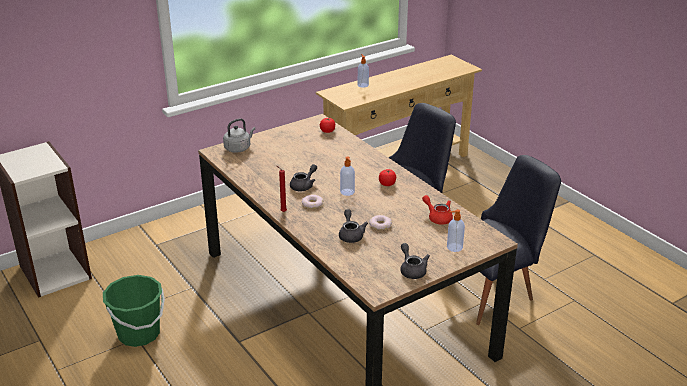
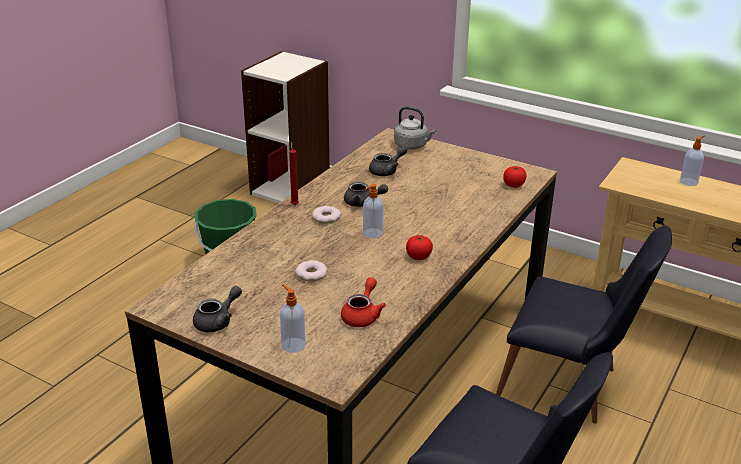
camera: 65 degrees right, 0 degrees up
grey teapot [339,209,368,243] -> grey teapot moved to [369,146,407,176]

